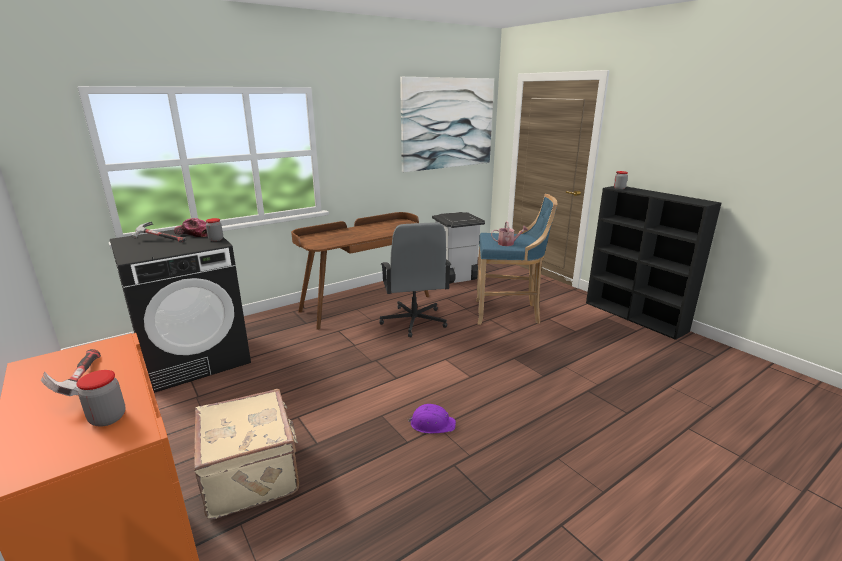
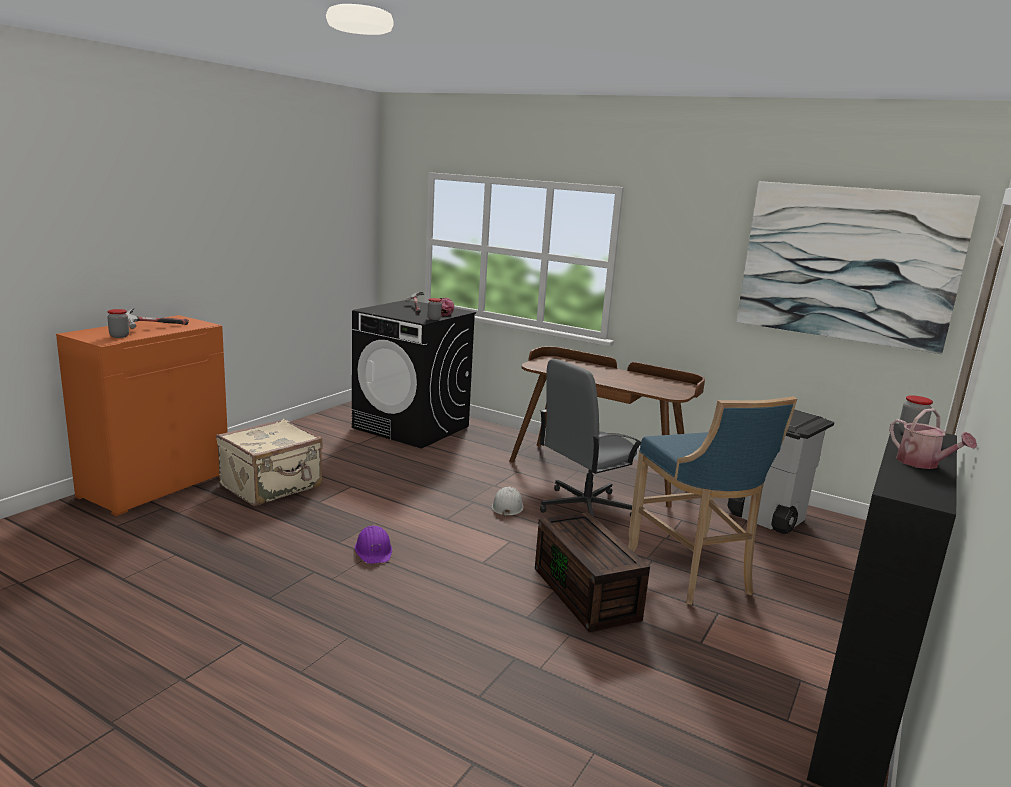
camera: 65 degrees right, 5 degrees down
watering can [491,221,528,246] -> watering can moved to [889,408,977,469]
none -> white hard hat [492,487,524,517]
none -> brown storage box [535,512,650,632]

